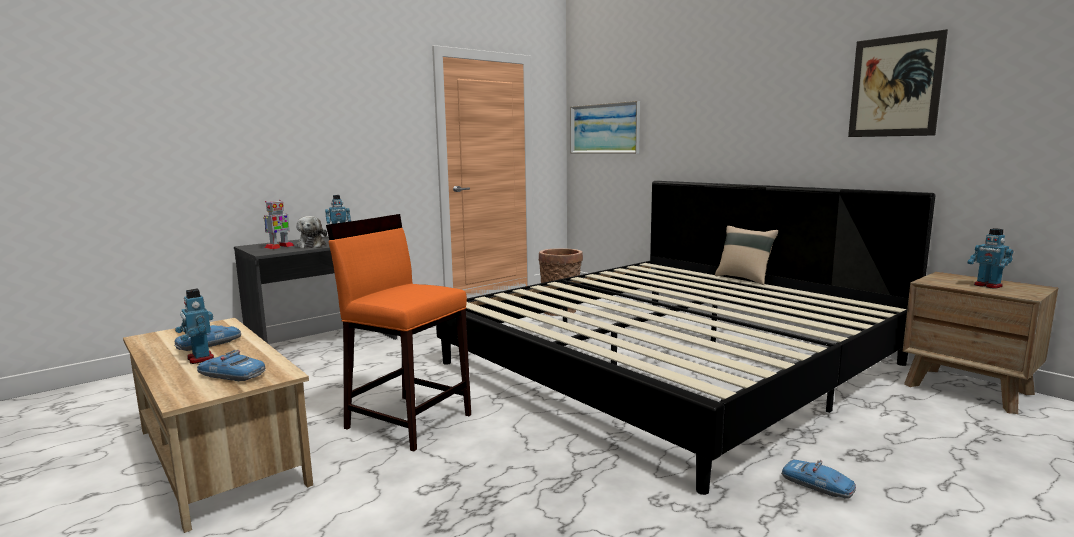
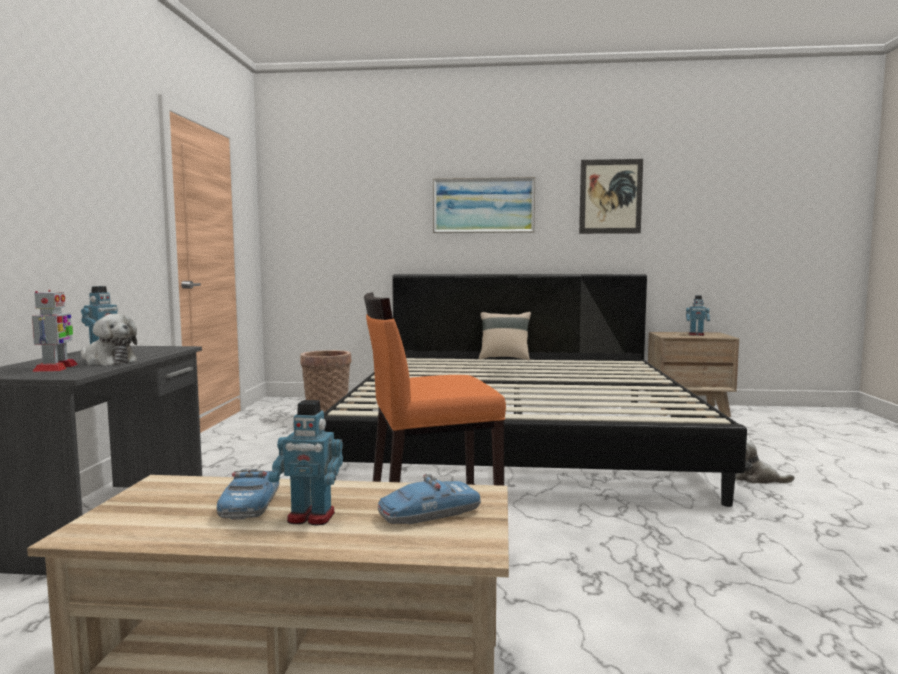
camera: 45 degrees left, 5 degrees down
picture [570,101,640,154] -> picture moved to [433,177,535,233]
toy car [781,460,856,499] -> plush toy [735,440,795,484]

